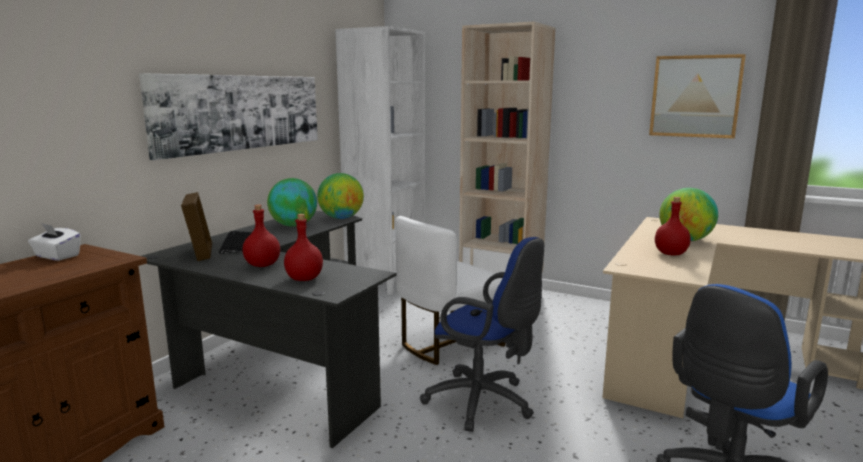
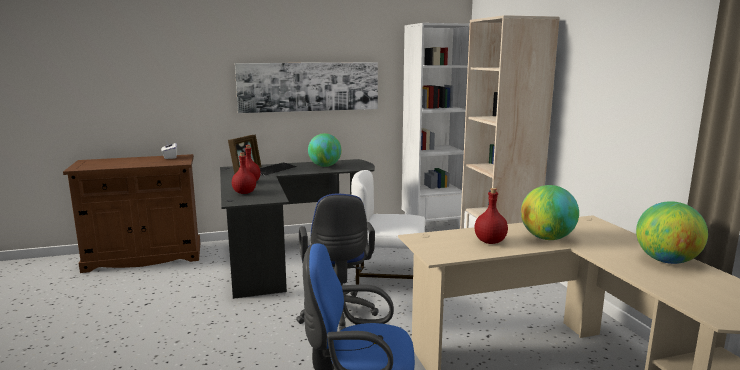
camera: 45 degrees right, 0 degrees up
globe [317,173,364,219] -> globe moved to [636,201,708,264]
picture [649,54,746,139] -> none

